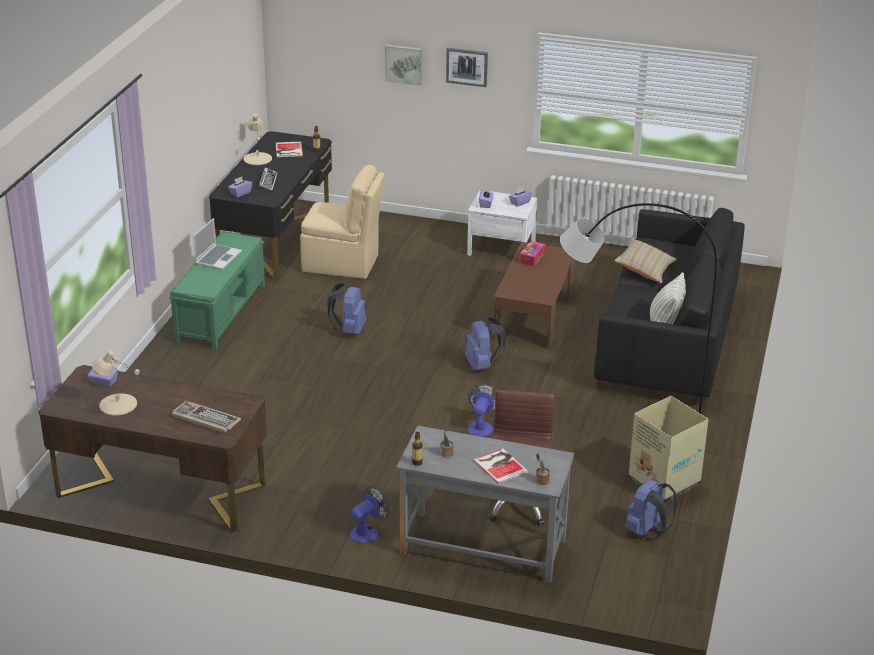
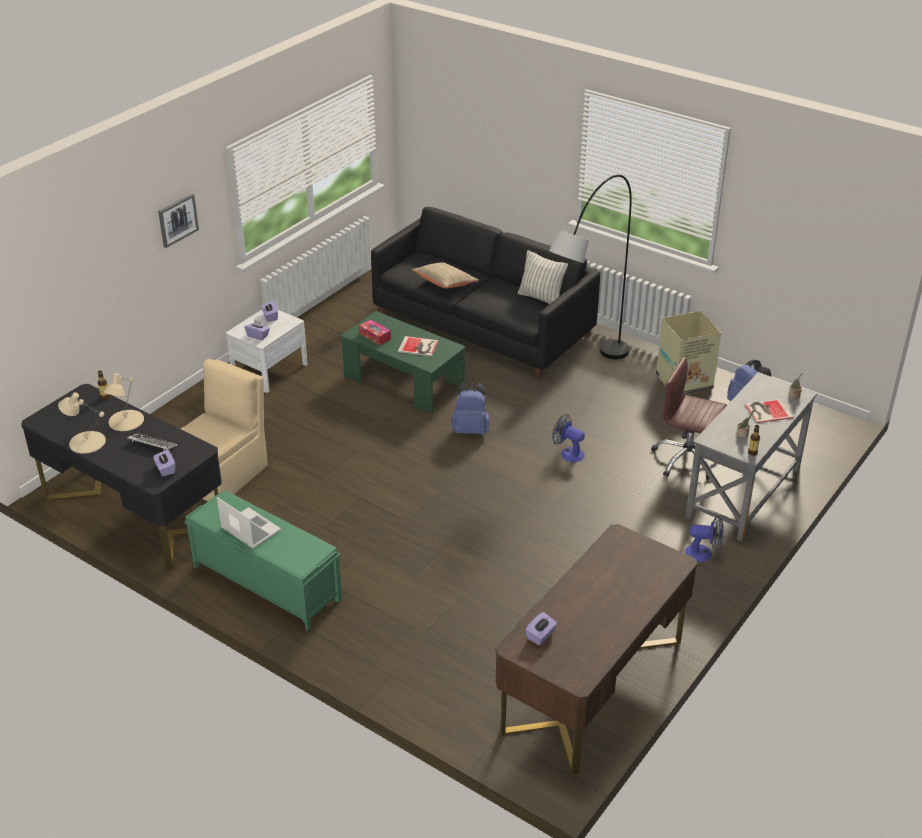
camera: 70 degrees left, 5 degrees up
beige table lamp [91,351,140,416] -> beige table lamp moved to [103,373,144,431]
keyboard [172,401,241,433] -> none
book [276,141,303,157] -> book moved to [398,336,438,356]
blue backpack [327,283,366,335] -> none
fan [350,486,389,543] -> fan turned 120 degrees clockwise [685,516,724,562]
picture [385,44,423,86] -> none
brown coffee table [493,242,575,349] -> green coffee table [340,311,466,414]

